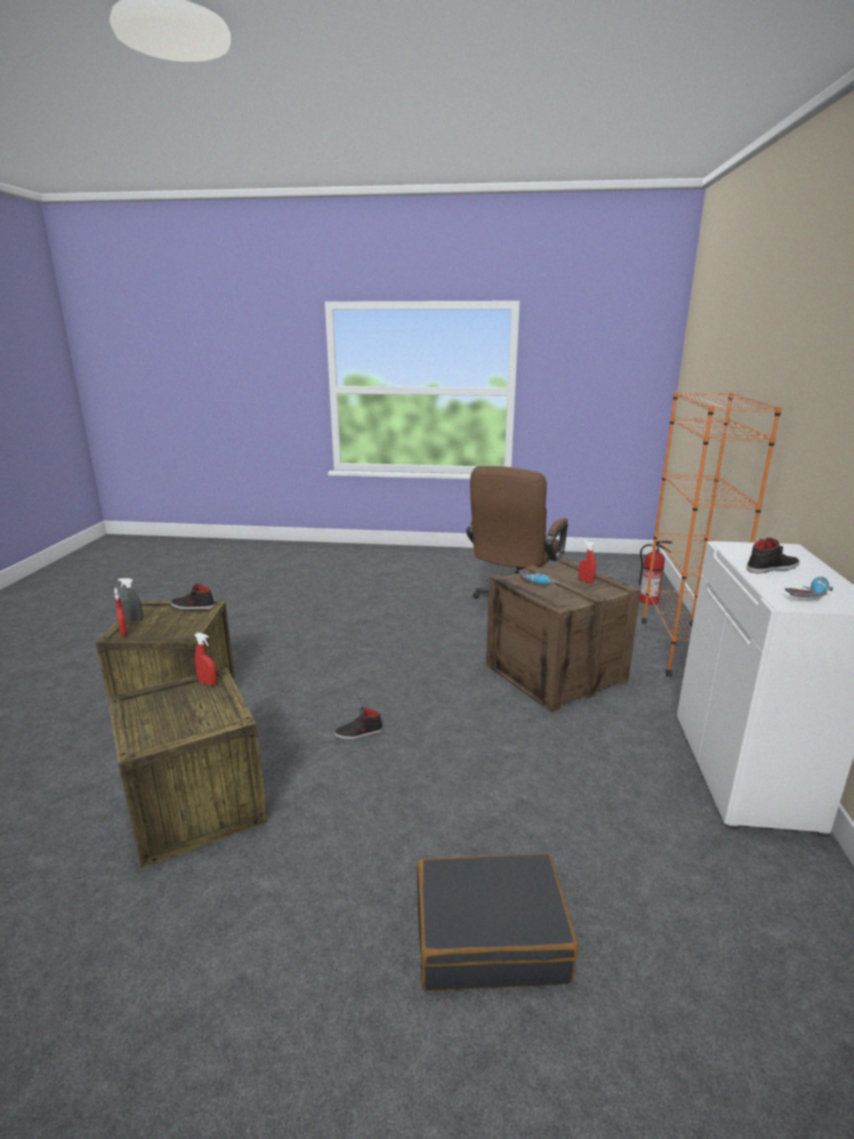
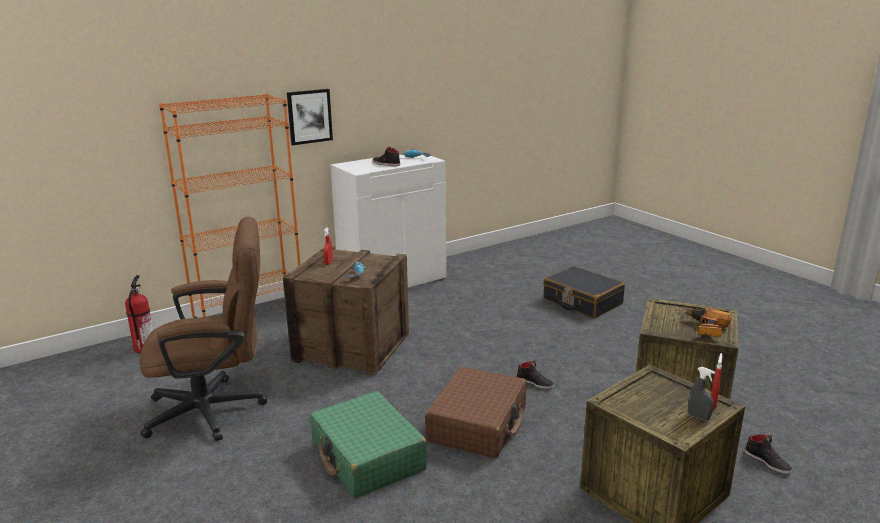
camera: 130 degrees left, 0 degrees up
black shoe [171,583,215,610] -> black shoe moved to [745,434,792,474]
red spray bottle [195,633,217,686] -> none
none -> picture [287,89,333,145]
none -> green suitcase [310,391,427,498]
none -> brown suitcase [425,367,527,458]
none -> power drill [677,308,732,337]

